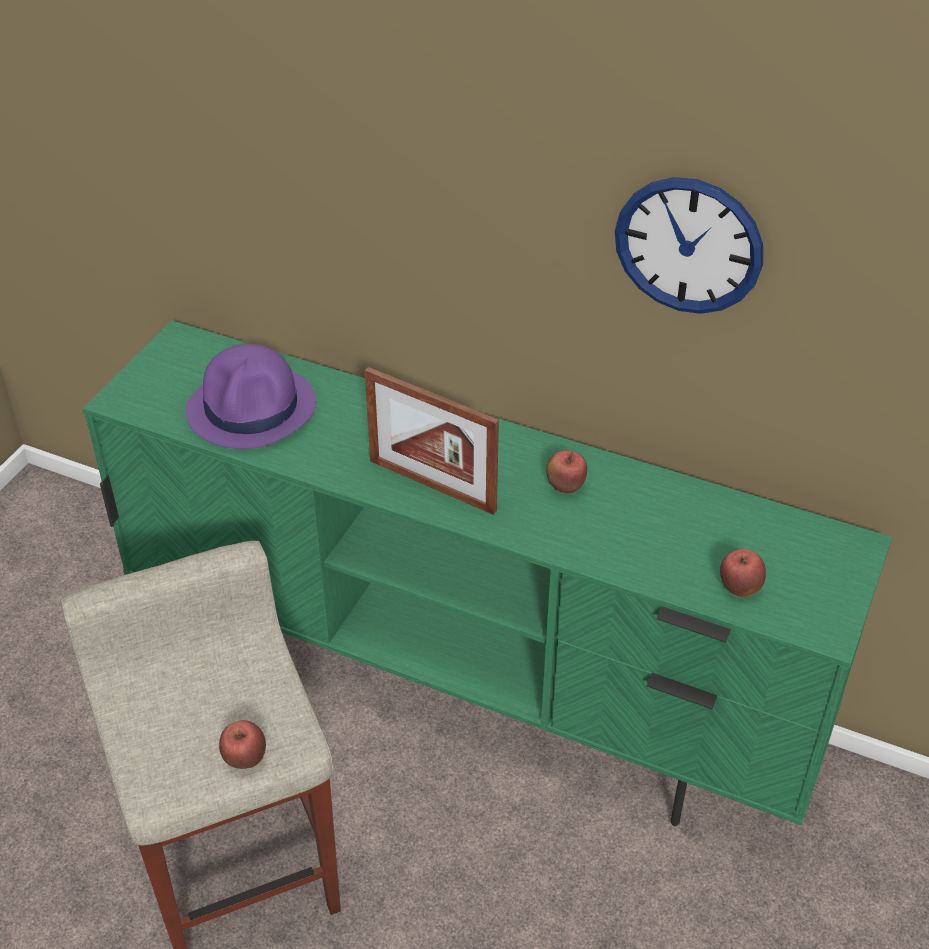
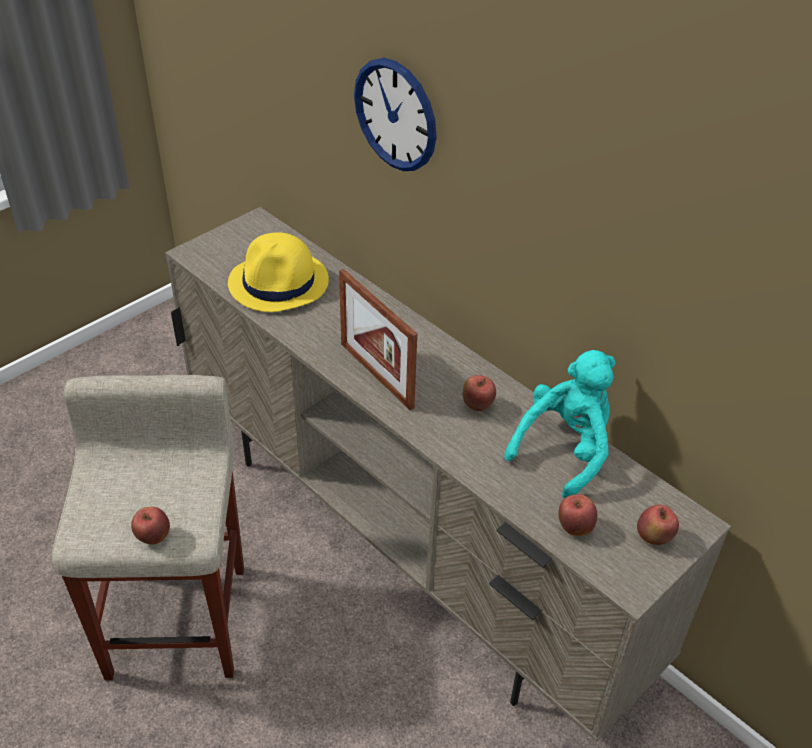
camera: 20 degrees right, 0 degrees up
green tv stand [83,320,892,826] -> beige tv stand [165,207,731,742]
purple hat [185,344,316,449] -> yellow hat [228,232,329,312]
wall clock [615,177,763,314] -> wall clock moved to [354,58,437,171]
none -> turquoise plush toy [504,350,616,498]
none -> apple [637,505,679,545]

